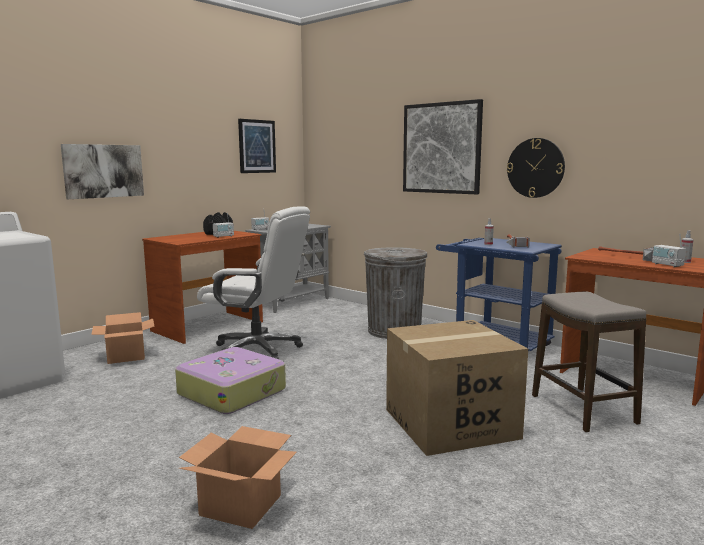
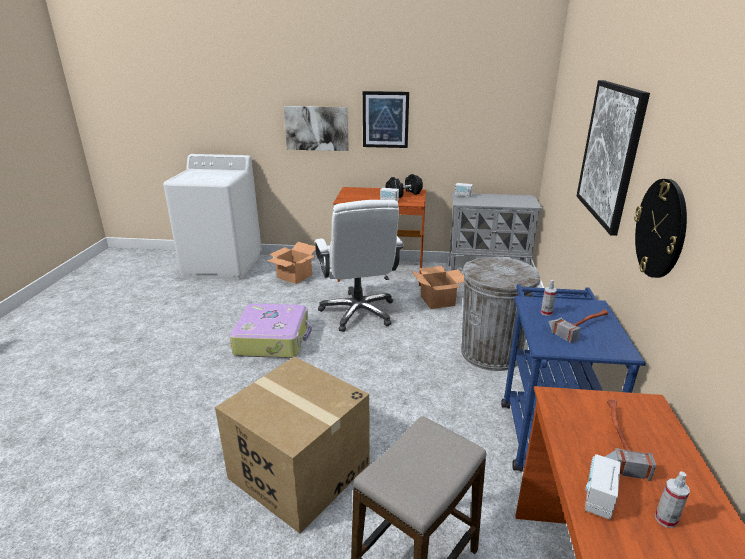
camera: 55 degrees right, 15 degrees up
cardboard box [179,426,297,529] -> cardboard box moved to [411,266,464,309]
picture [238,119,276,173] -> picture moved to [363,91,409,148]

